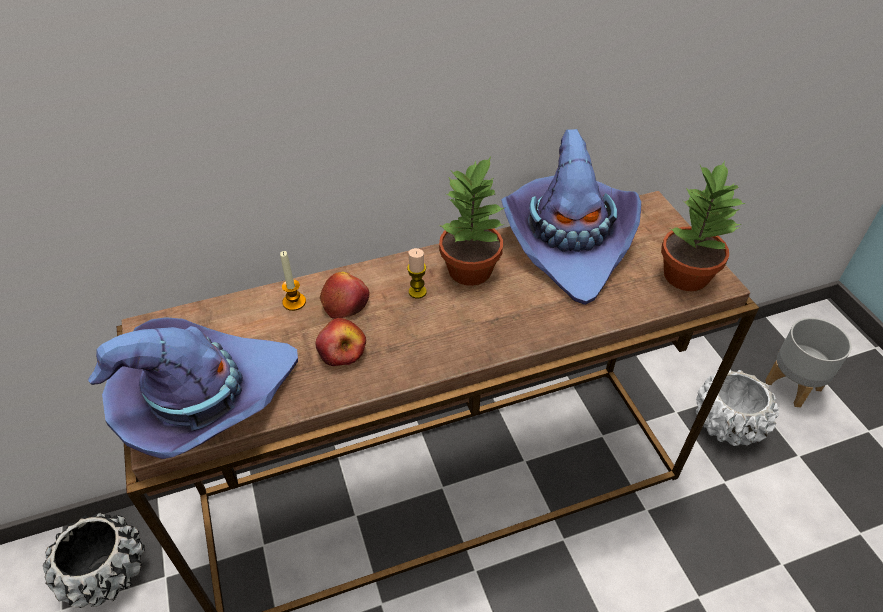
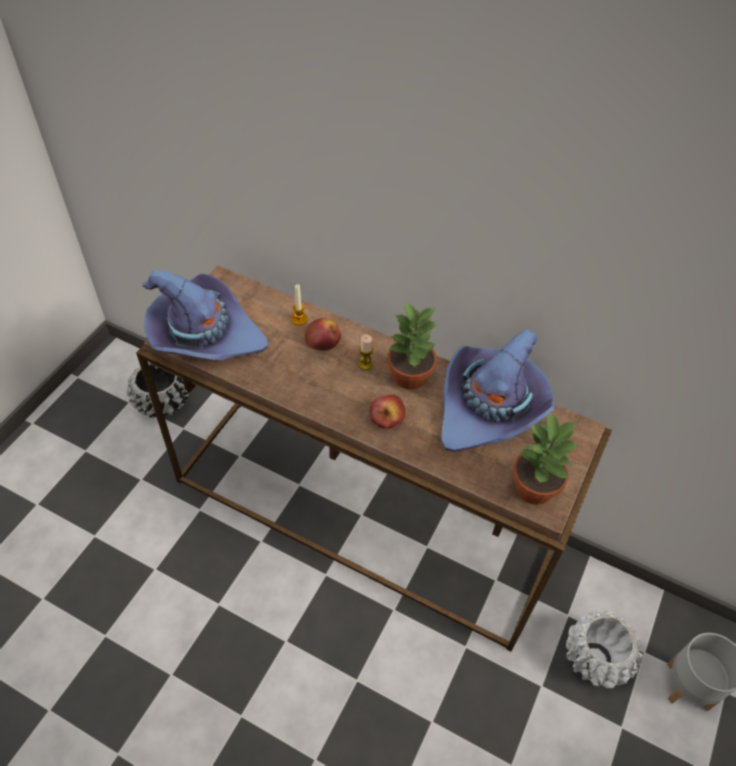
camera: 45 degrees right, 5 degrees up
apple [315,318,366,366] -> apple moved to [370,394,406,429]

